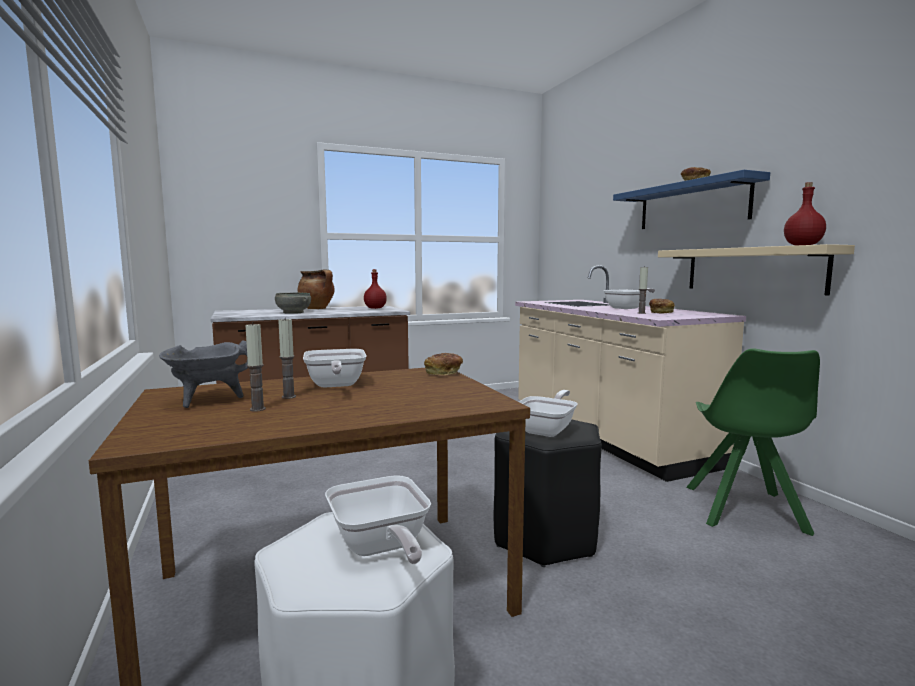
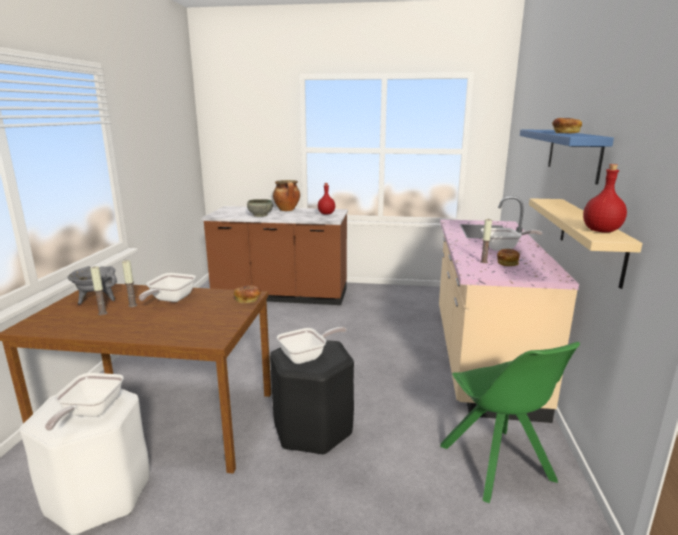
camera: 30 degrees right, 10 degrees up
green chair [686,348,820,536] -> green chair turned 60 degrees counterclockwise [440,342,580,504]

